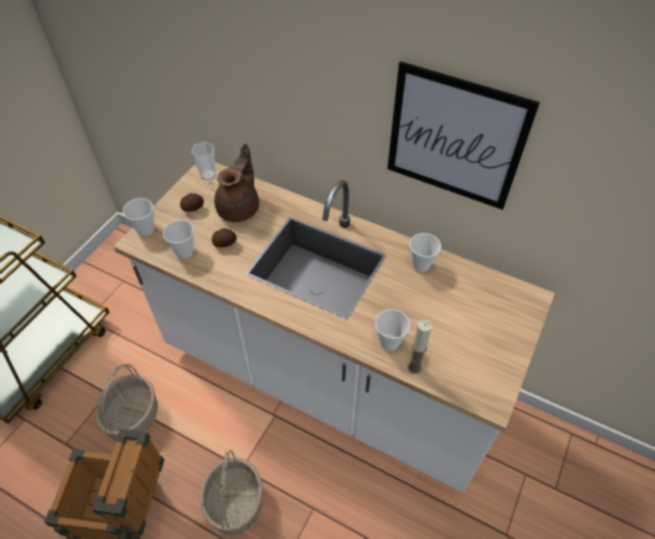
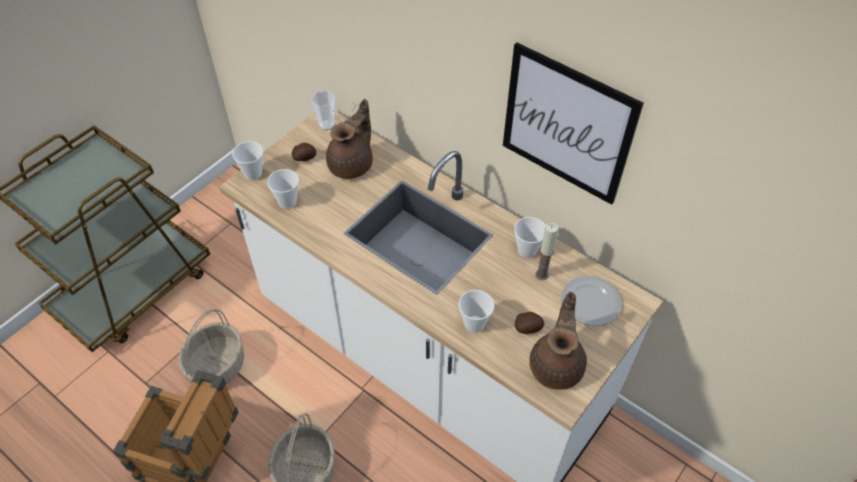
camera: 10 degrees right, 0 degrees up
potato [212,228,237,247] -> potato moved to [515,312,544,334]
candle [408,320,432,374] -> candle moved to [535,223,558,280]
none -> brown teapot [529,292,587,390]
none -> plate [561,276,621,326]

